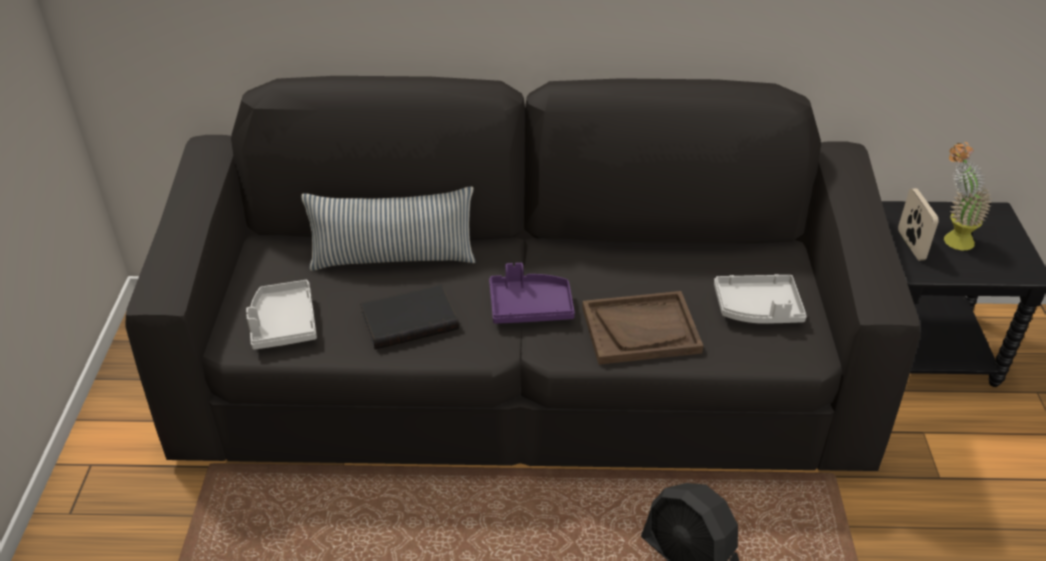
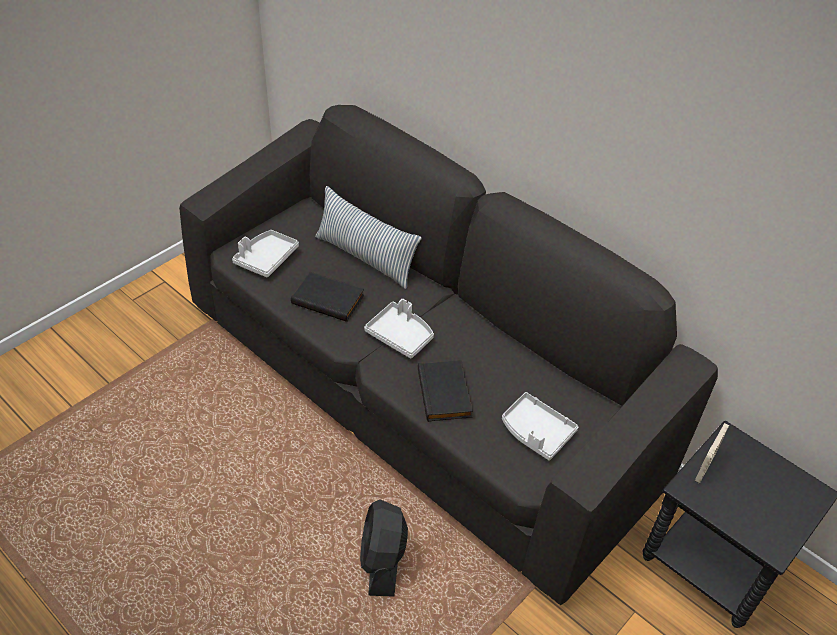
camera: 40 degrees right, 5 degrees up
purple tray [489,263,575,324] -> grey tray [364,299,434,359]
brown tray [582,291,703,365] -> black book [418,360,473,422]
potted plant [944,142,992,250] -> none

